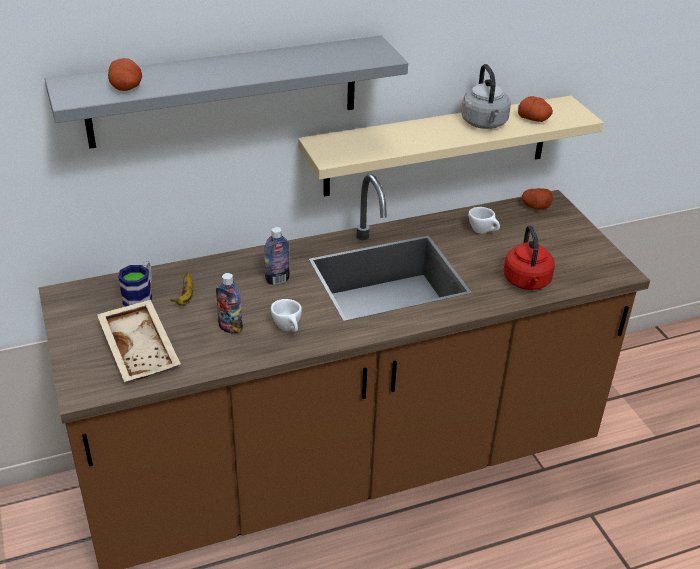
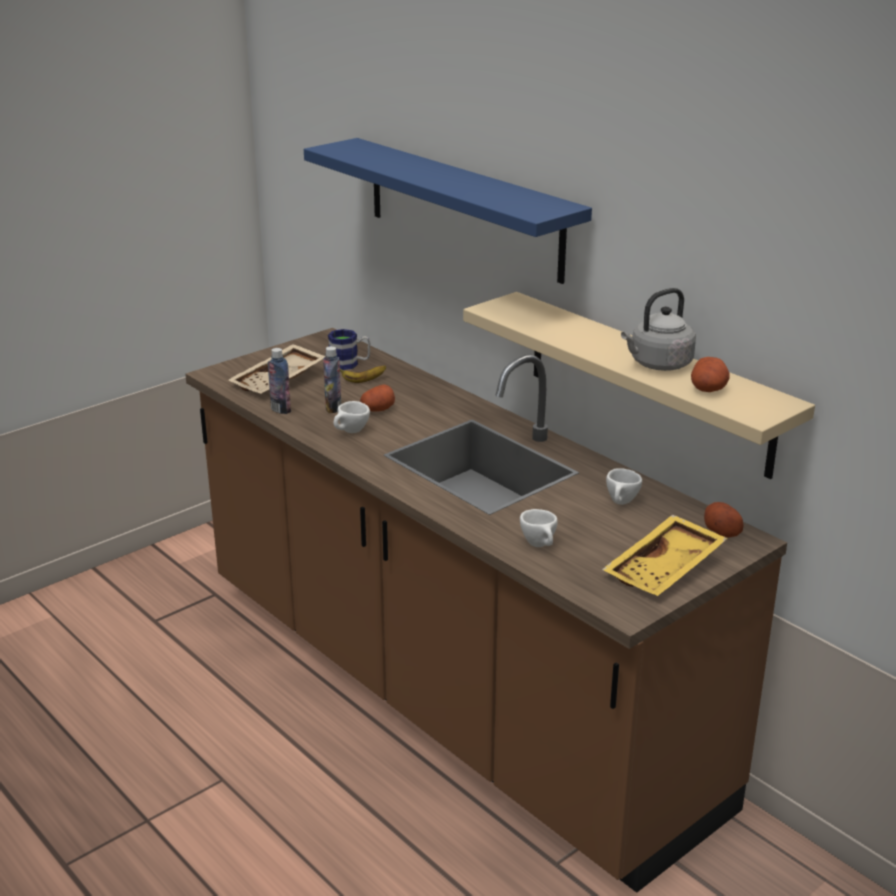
camera: 70 degrees right, 10 degrees down
grey shelf [45,36,408,149] -> blue shelf [304,138,592,284]
potato [108,58,142,91] -> potato moved to [360,384,395,412]
bottle [264,227,290,285] -> bottle moved to [268,348,291,414]
red kettle [504,225,555,290] -> white cup [520,509,558,547]
none -> yellow tray [602,514,728,596]

